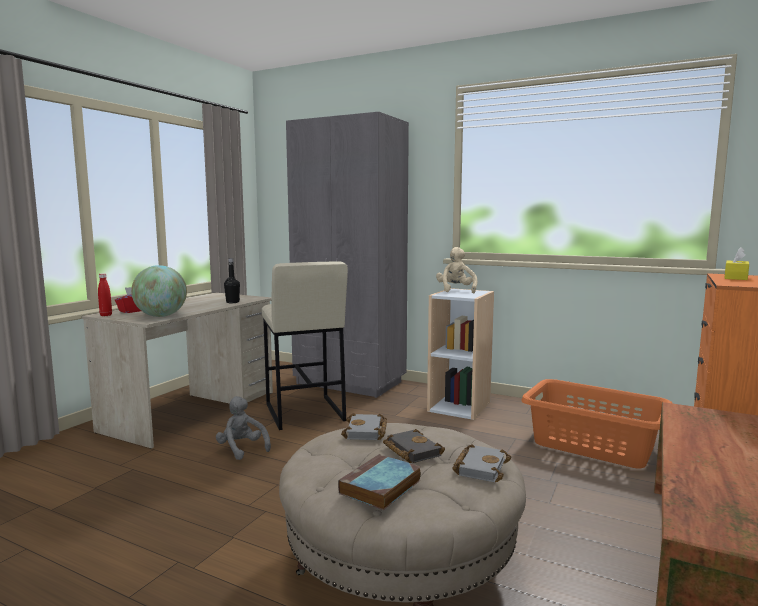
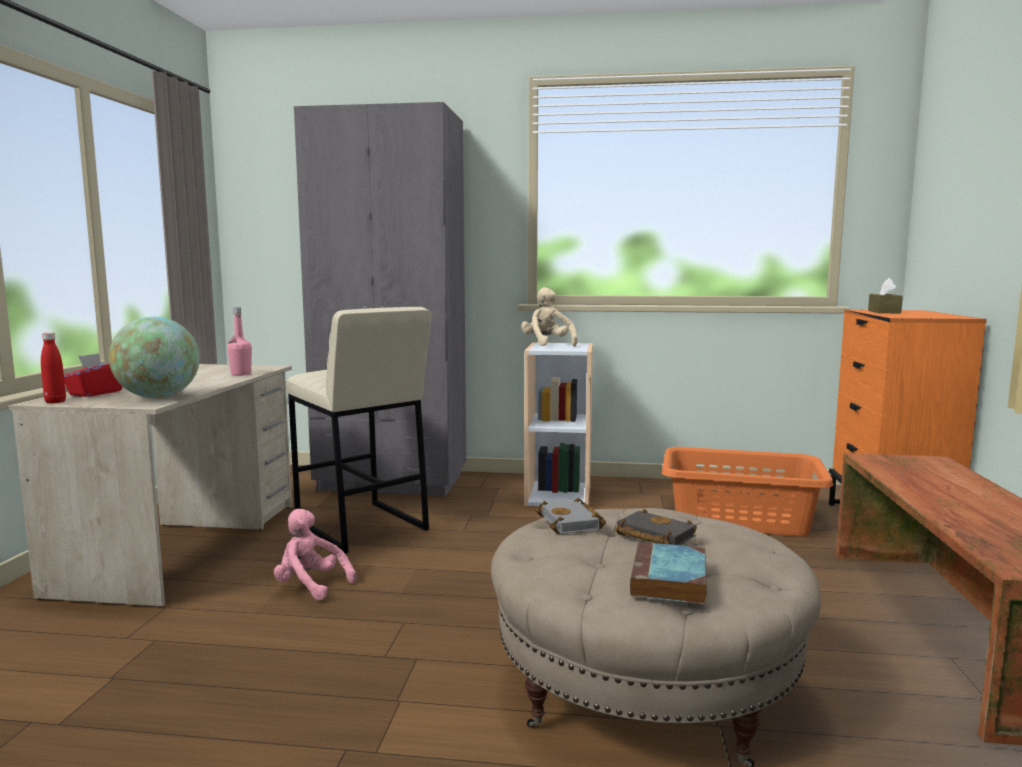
camera: 20 degrees left, 0 degrees up
grey plush toy [216,396,271,460] -> pink plush toy [274,509,356,600]
black bottle [224,258,240,303] -> pink bottle [227,307,252,376]
grey book [452,444,511,482] -> none
yellow tissue box [724,247,749,280] -> brown tissue box [868,278,903,313]

